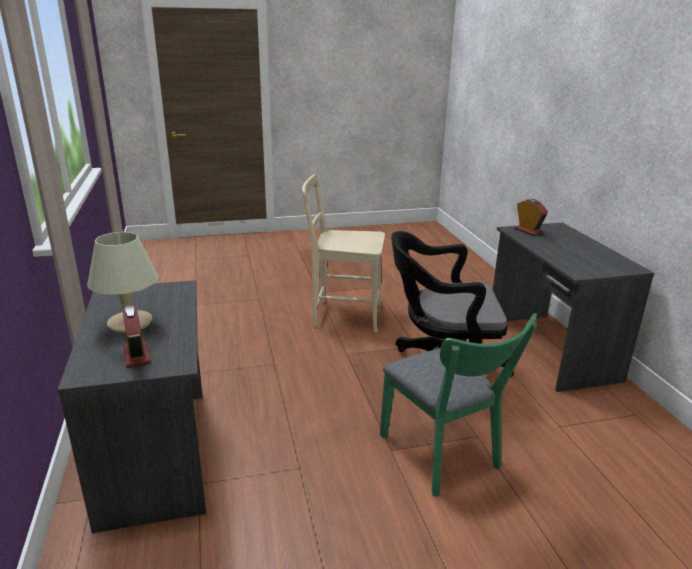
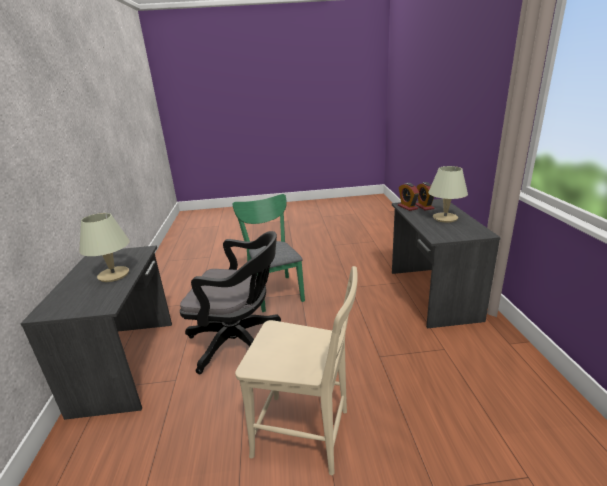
camera: 170 degrees left, 0 degrees up
alarm clock [515,199,548,236] -> alarm clock moved to [398,183,419,211]
none -> beige table lamp [79,213,130,282]

